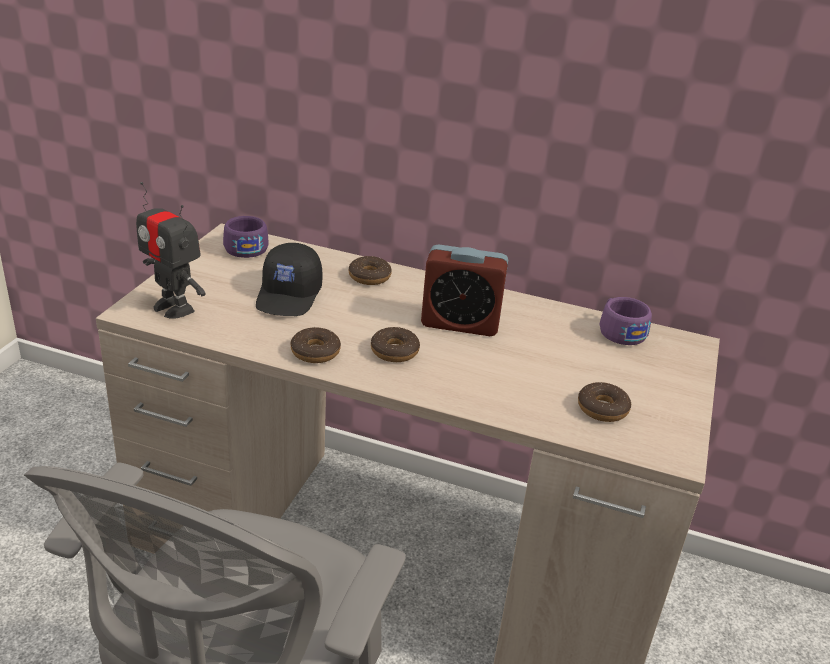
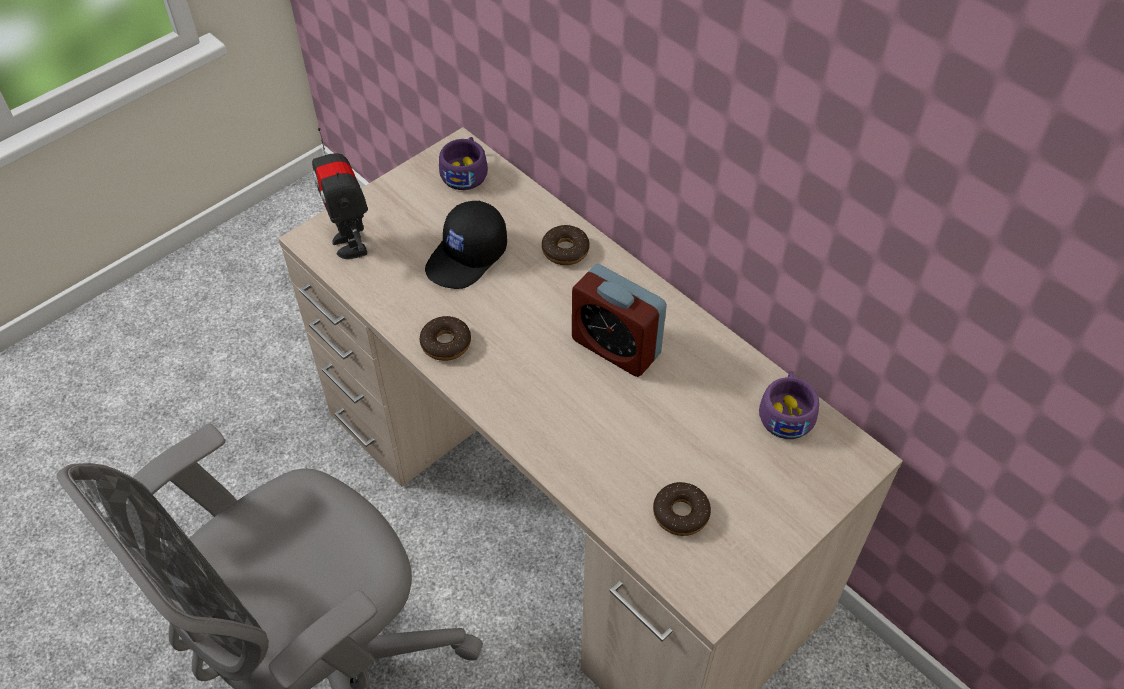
camera: 30 degrees right, 20 degrees up
donut [371,327,420,362] -> none

